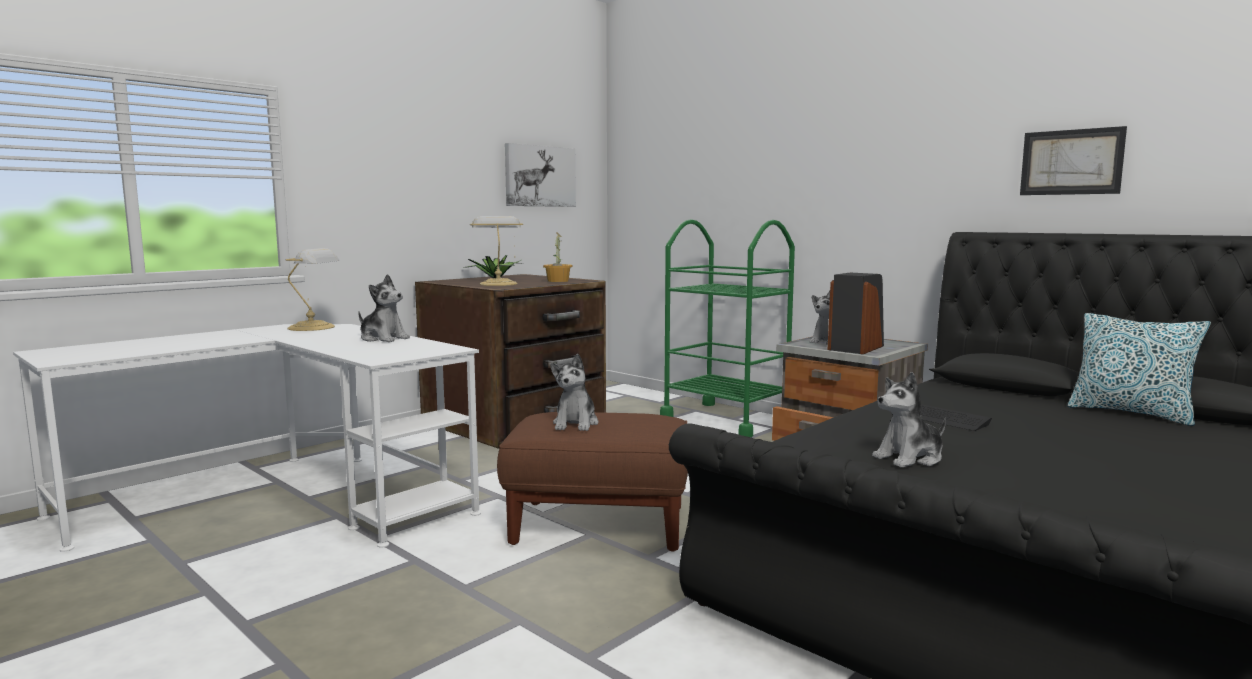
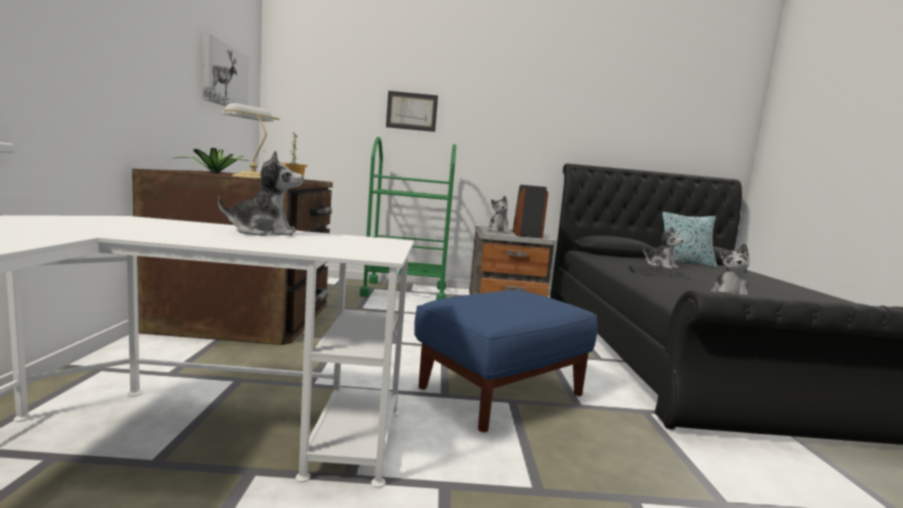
camera: 45 degrees left, 0 degrees up
table lamp [286,248,340,331] -> none
brown ottoman [497,412,688,552] -> blue ottoman [414,290,598,432]
plush toy [550,354,599,431] -> plush toy moved to [643,227,683,269]
picture [1020,126,1127,195] -> picture moved to [386,91,438,132]

